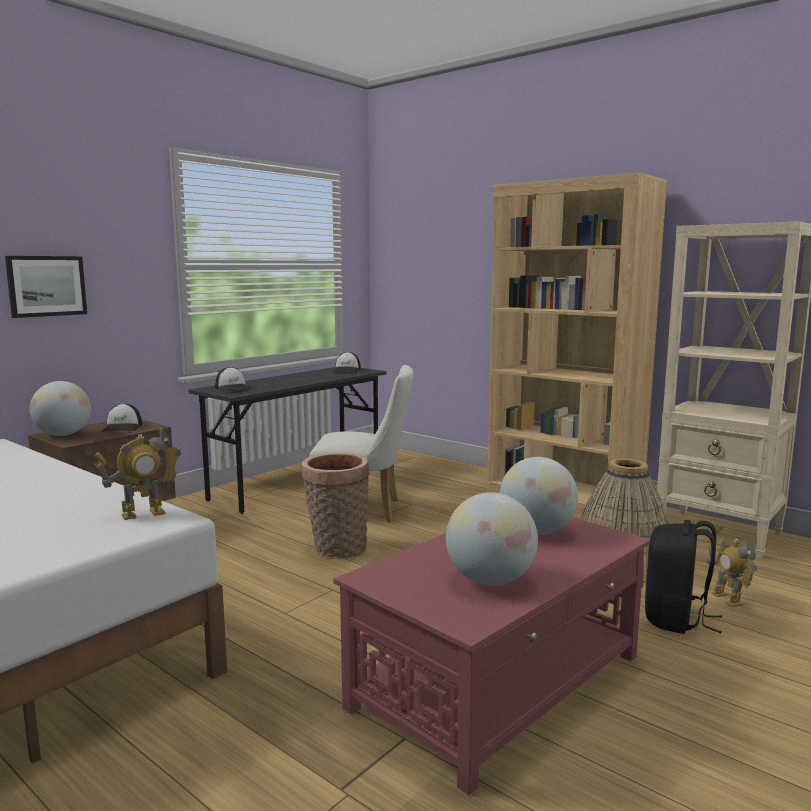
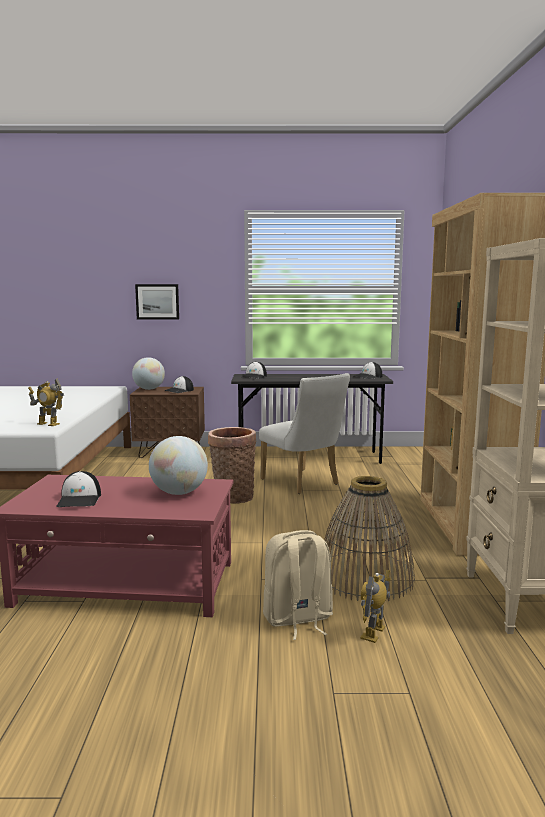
camera: 50 degrees right, 0 degrees up
globe [446,492,538,586] -> cap [56,471,101,507]
black backpack [645,520,722,634] -> beige backpack [263,530,333,640]

